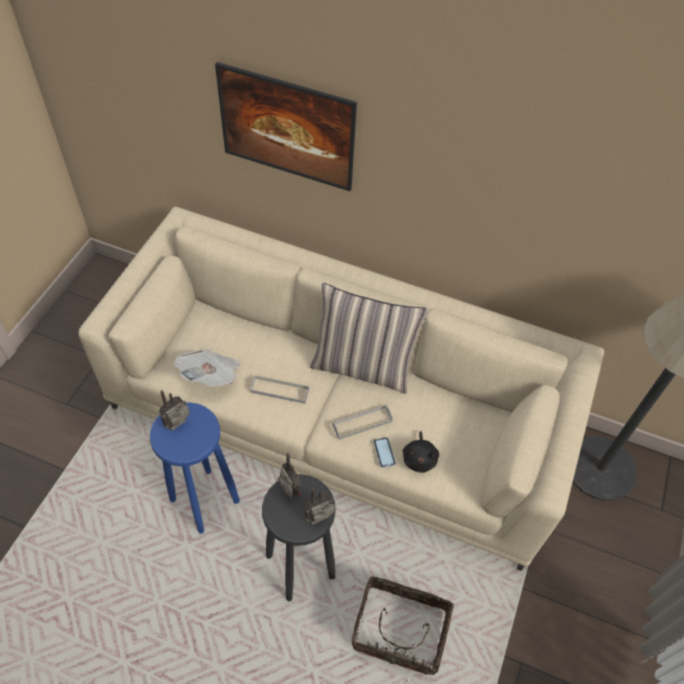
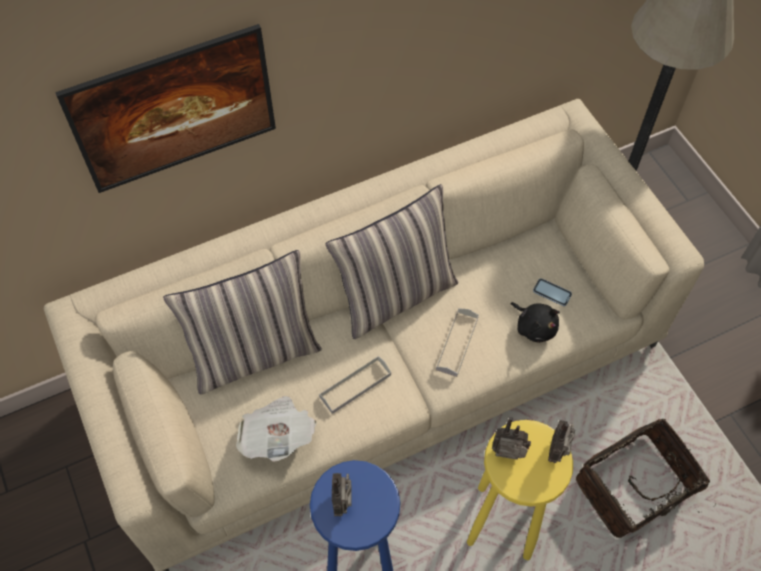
camera: 45 degrees left, 5 degrees up
black stool [262,474,336,601] -> yellow stool [467,420,573,560]
phone [374,437,396,468] -> phone moved to [533,278,572,306]
none -> pillow [163,250,322,395]

